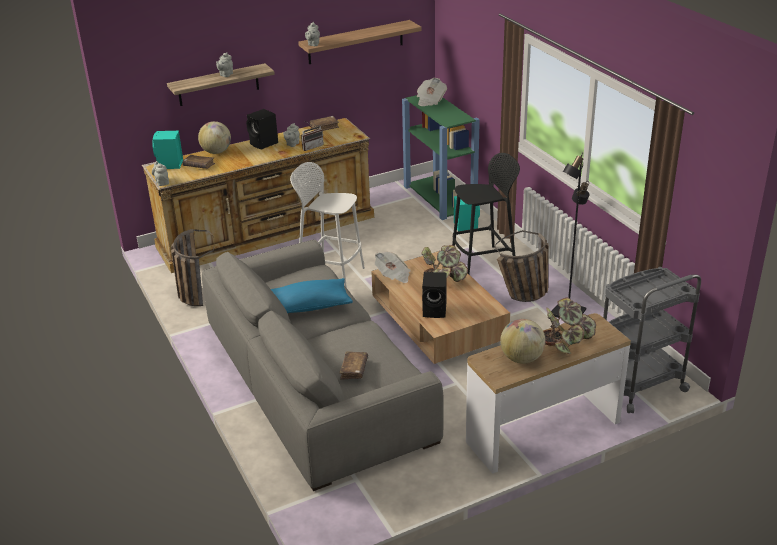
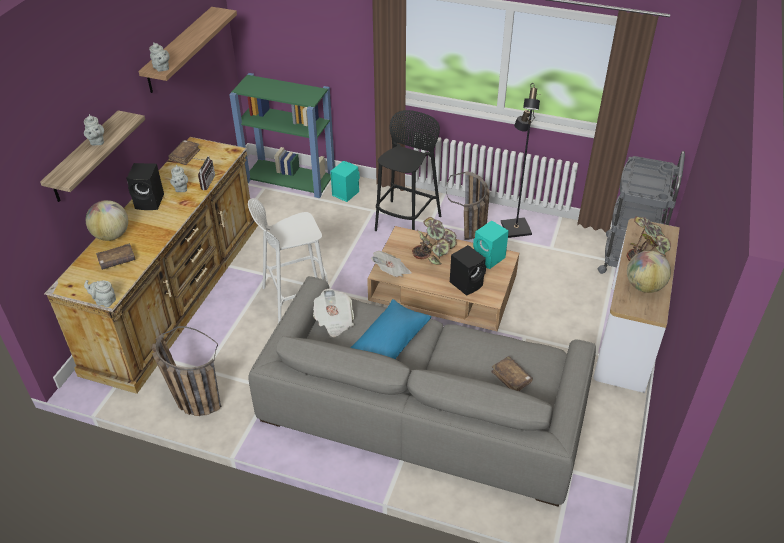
camera: 45 degrees left, 10 degrees up
turquoise speaker [152,131,183,169] -> turquoise speaker moved to [473,221,509,269]
newspaper [417,78,447,106] -> newspaper moved to [313,288,354,337]

